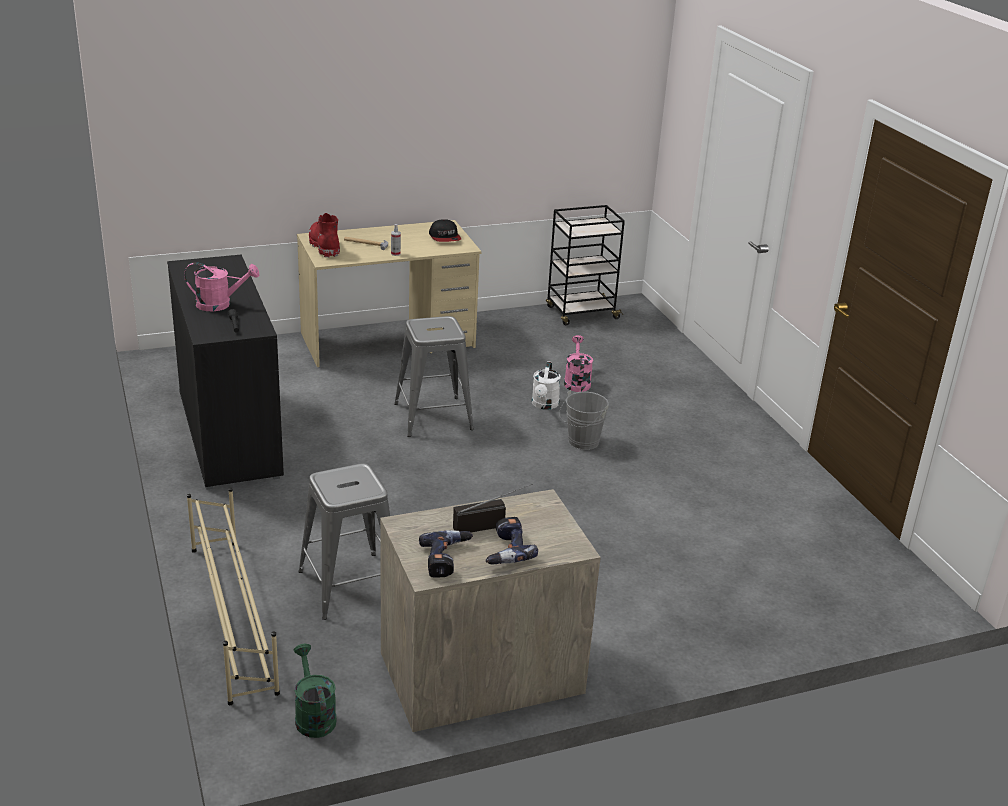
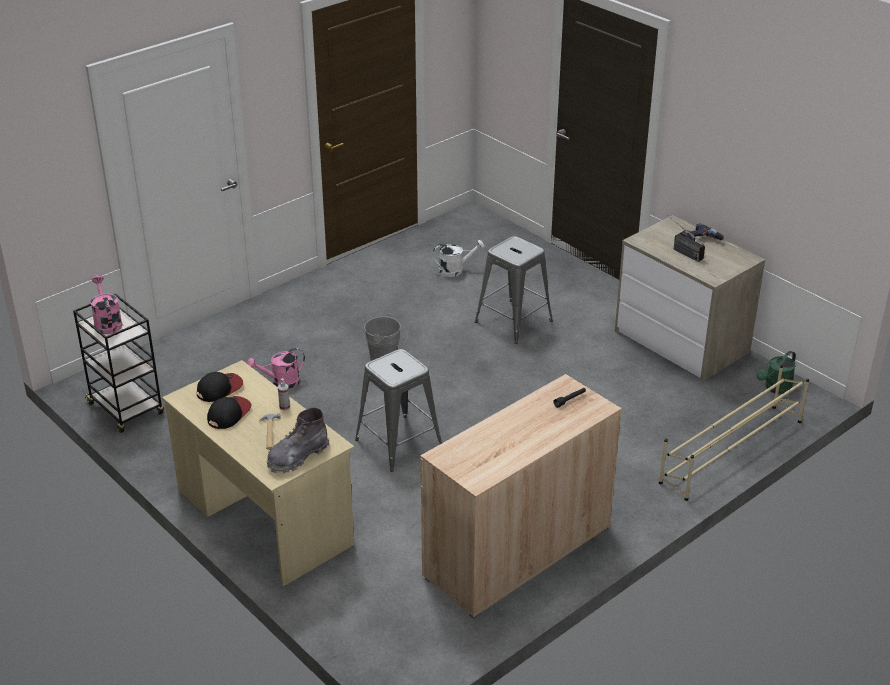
camera: 110 degrees left, 5 degrees up
black cabinet [167,254,284,490] -> beige cabinet [420,374,622,619]
pink watering can [184,262,259,311] -> pink watering can moved to [90,275,123,334]
grey stool [298,463,390,620] -> grey stool moved to [475,236,553,344]
red boot [309,213,340,258] -> grey boot [267,408,329,473]
power drill [419,530,473,577] -> none
white watering can [532,361,561,410] -> white watering can moved to [433,240,485,277]
none -> cap [207,396,252,429]

